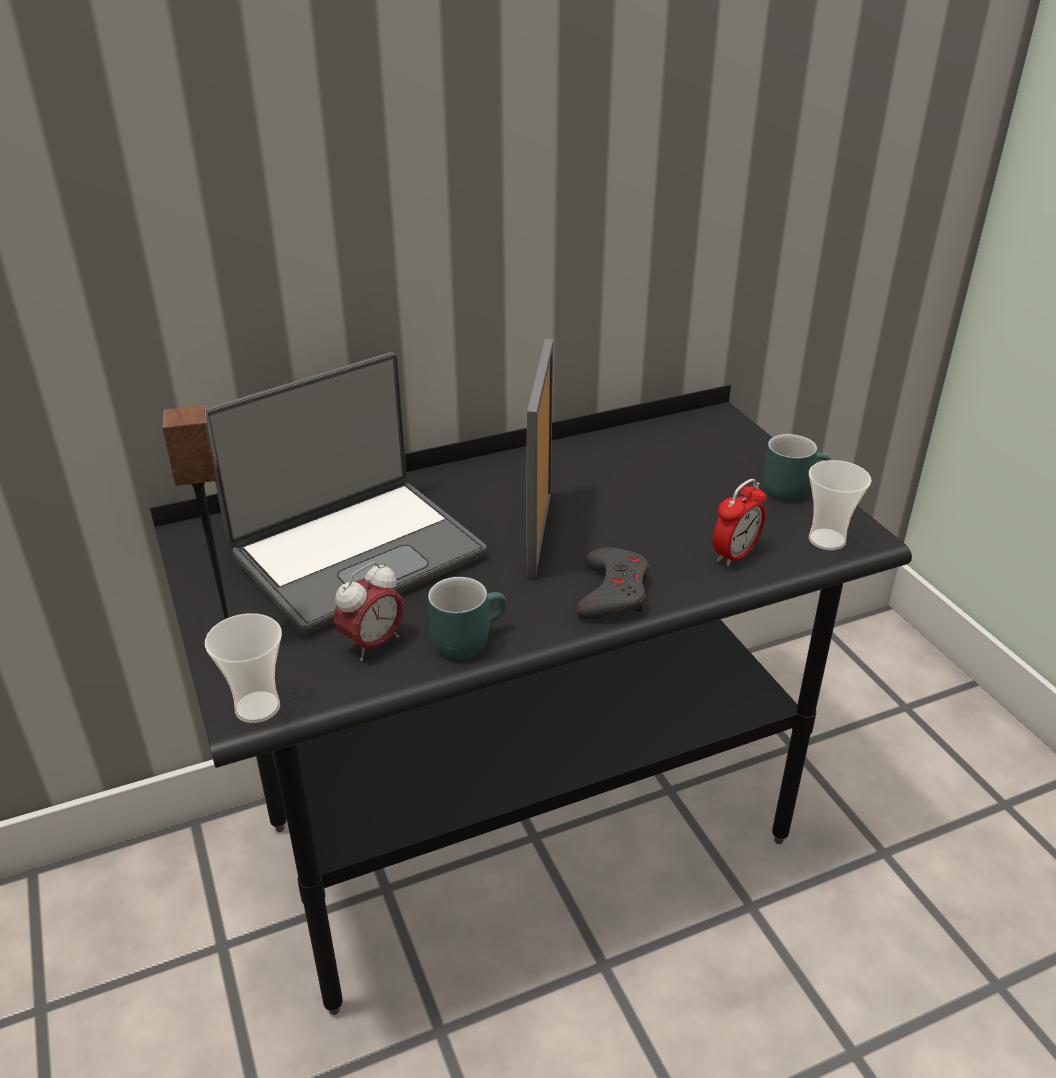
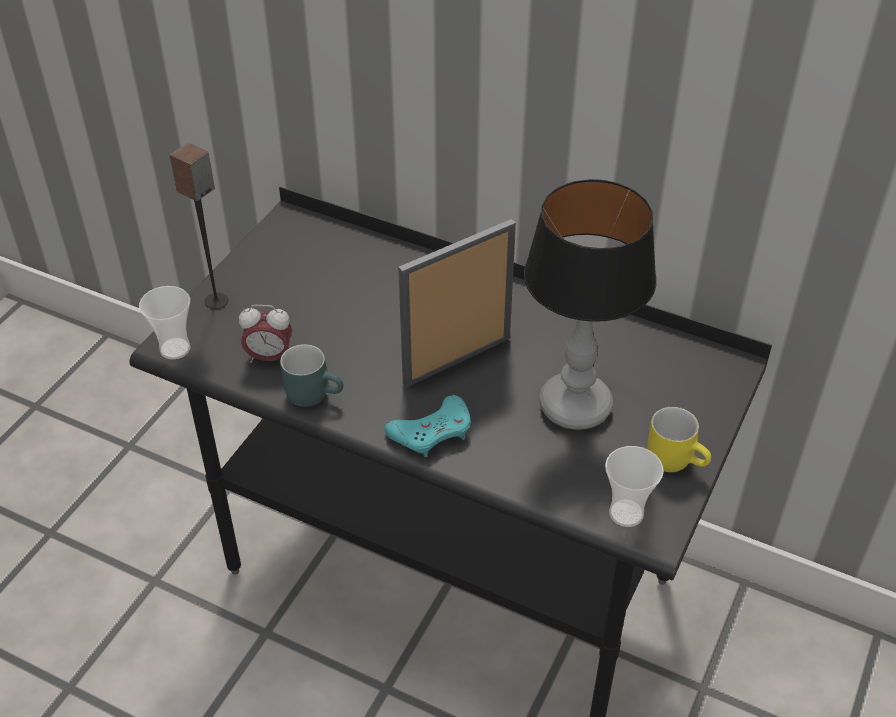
camera: 50 degrees right, 10 degrees up
laptop [207,352,487,635] -> none
grey game controller [576,547,649,620] -> turquoise game controller [385,395,471,457]
alarm clock [713,479,767,567] -> none
turquoise mug [763,434,831,501] -> yellow mug [647,407,711,472]
none -> table lamp [524,179,656,430]

